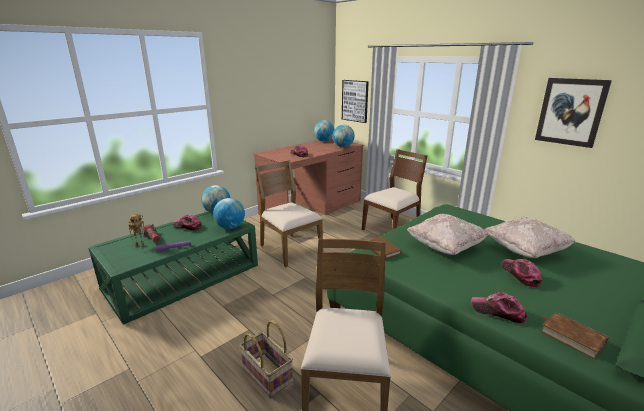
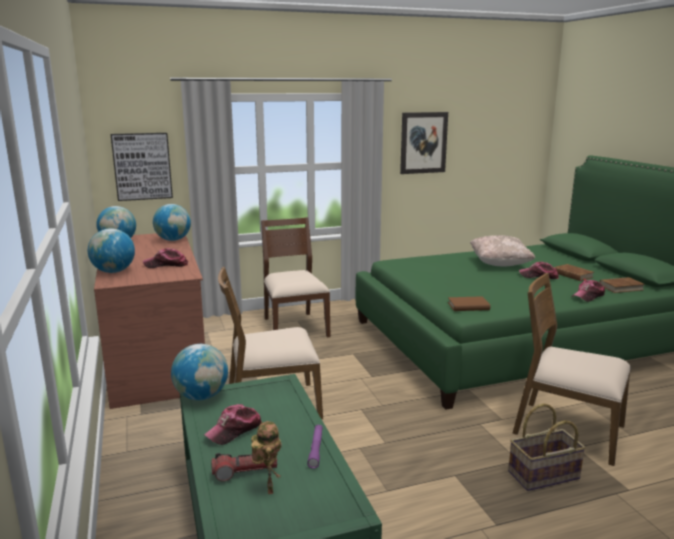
camera: 65 degrees left, 5 degrees down
globe [213,198,245,229] -> globe moved to [88,228,135,273]
beige pillow [407,214,490,255] -> none
none -> brown book [553,264,594,281]

